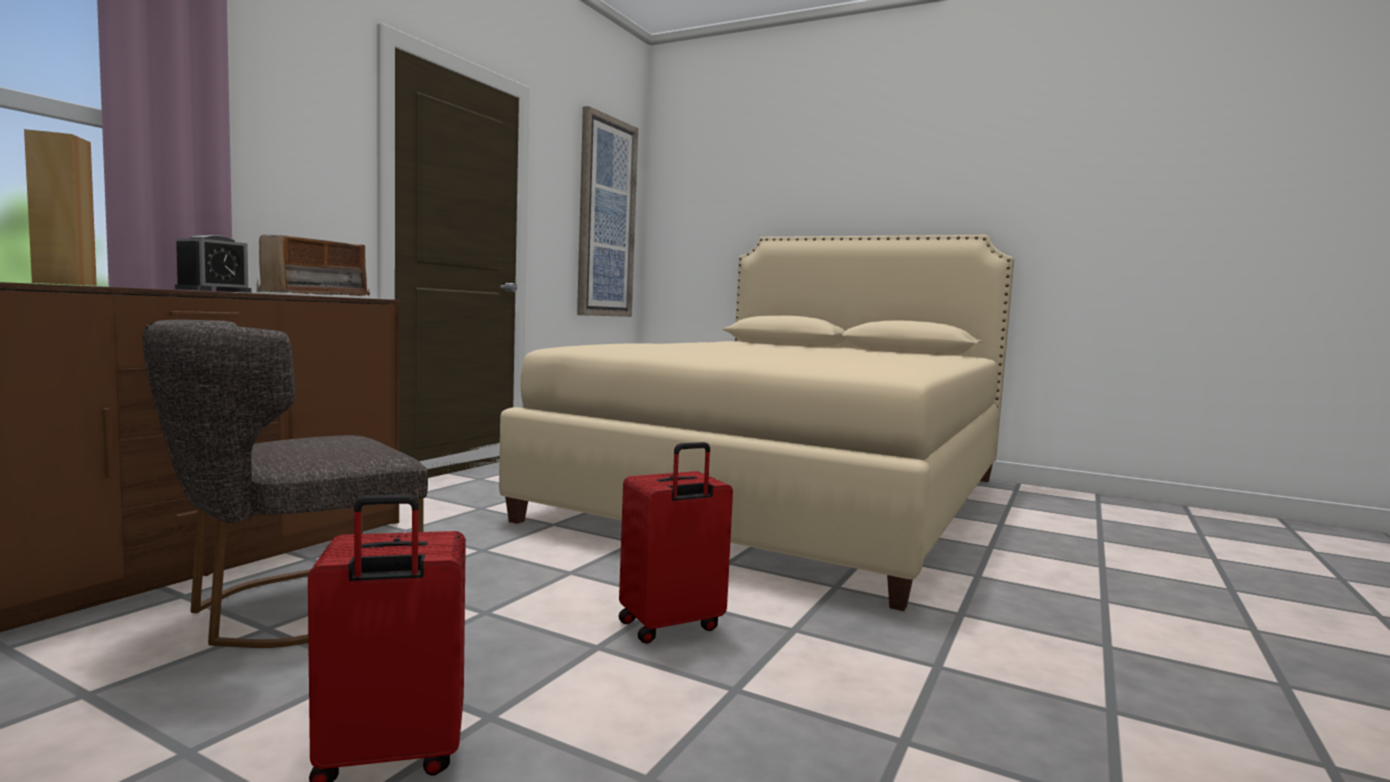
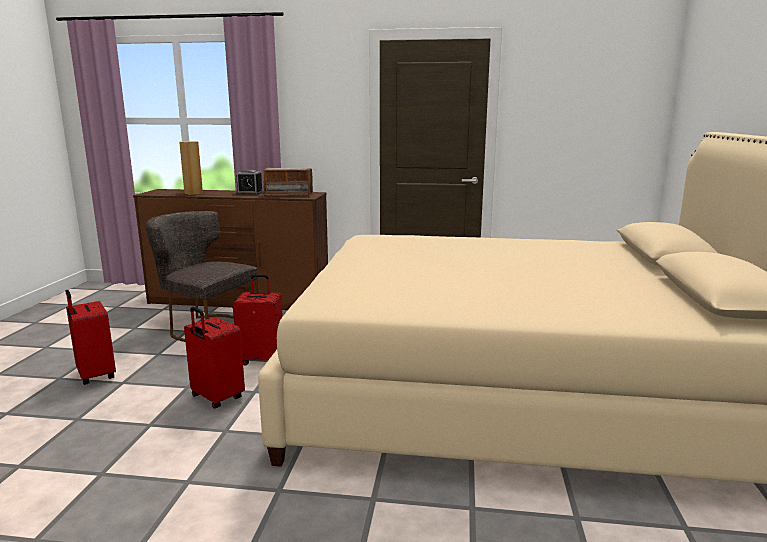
camera: 70 degrees right, 10 degrees up
picture [577,106,638,317] -> none
none -> red suitcase [233,274,283,366]

